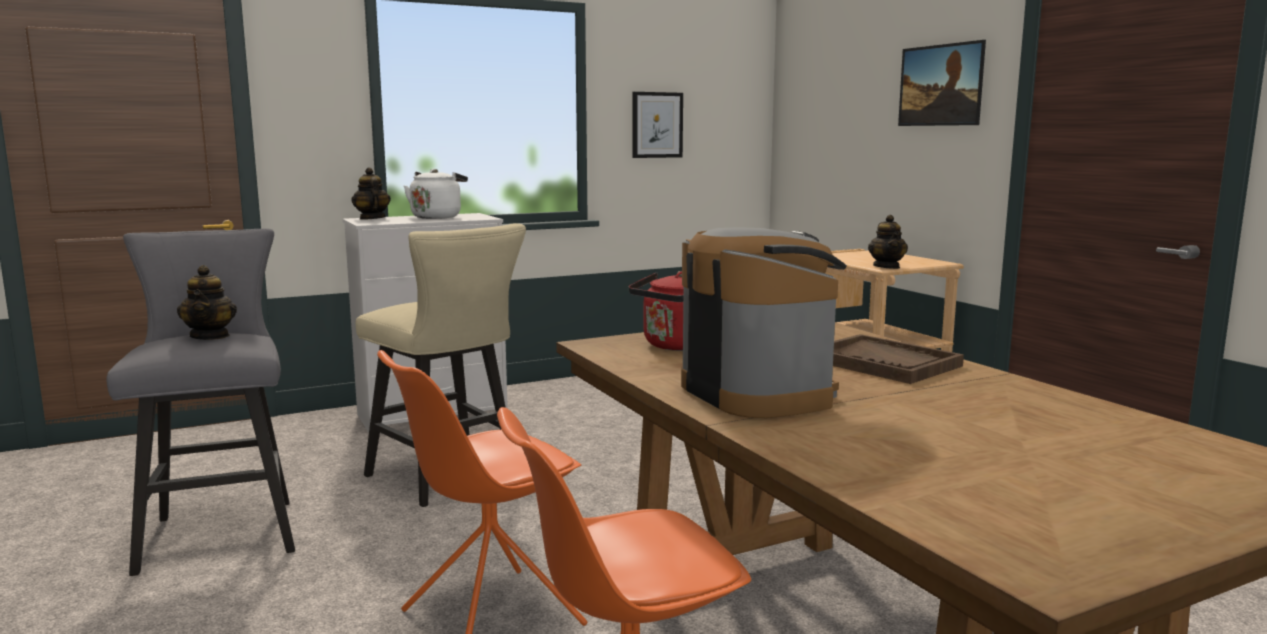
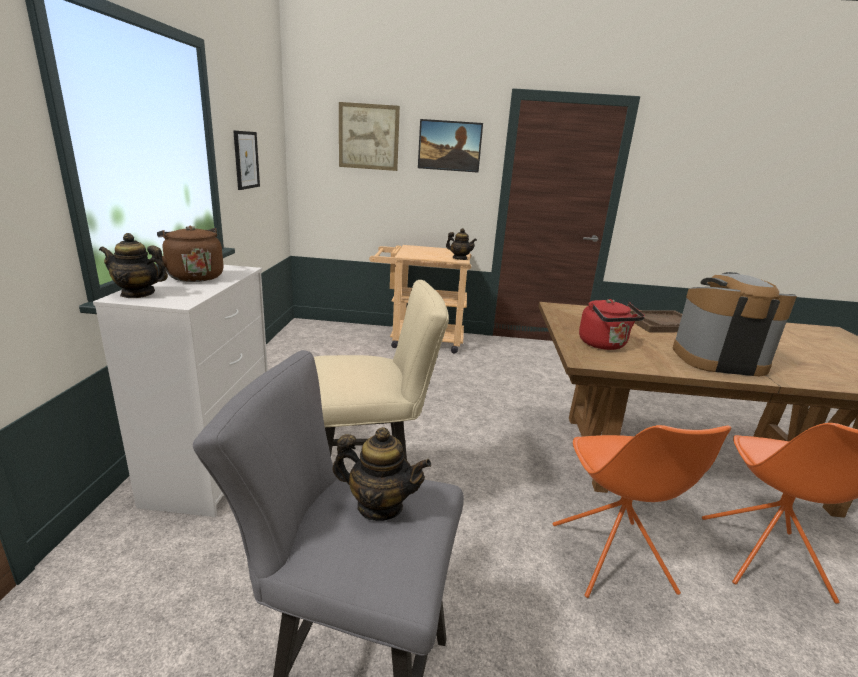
camera: 60 degrees left, 10 degrees up
white kettle [404,169,468,219] -> brown kettle [157,226,224,282]
none -> picture [339,102,400,171]

